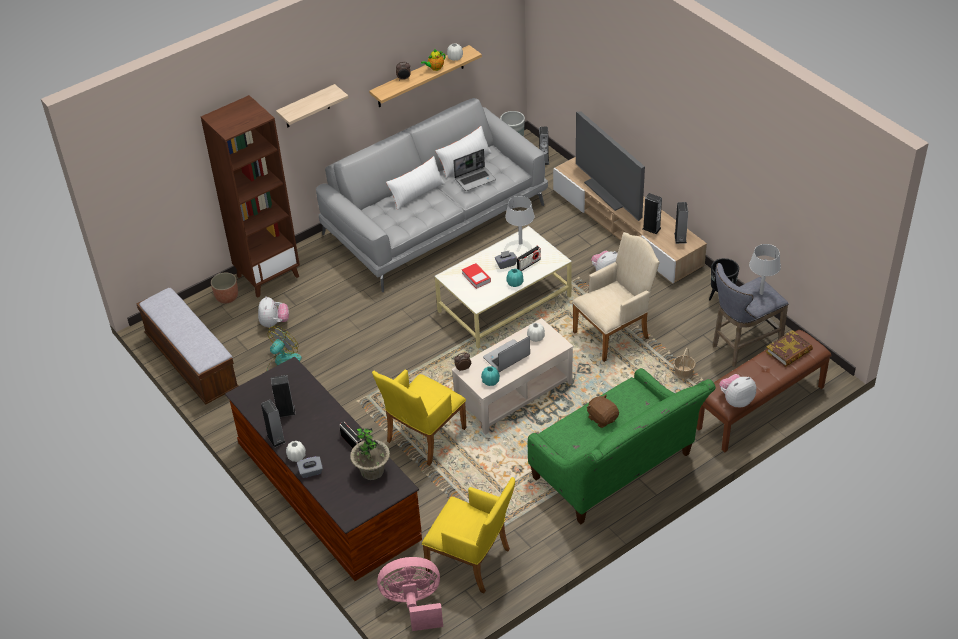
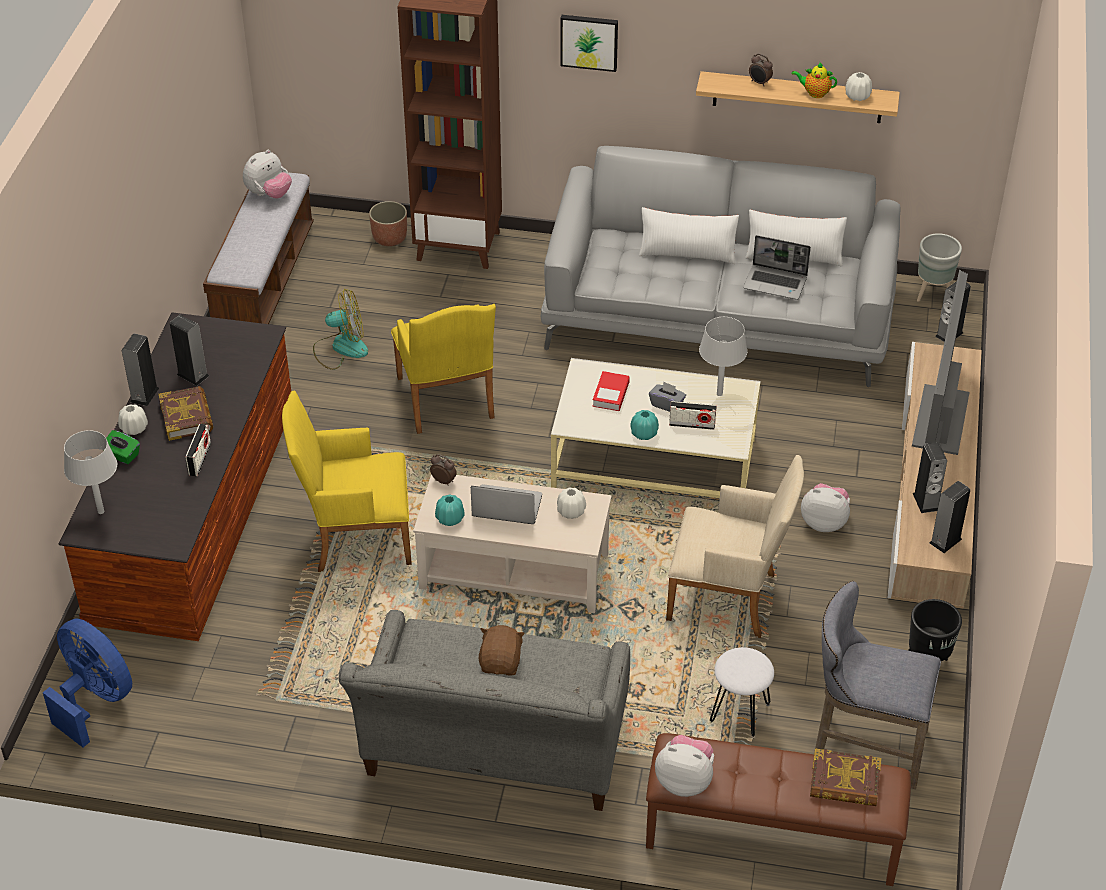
camera: 45 degrees right, 0 degrees up
plush toy [258,296,289,328] -> plush toy moved to [243,149,292,199]
shelf [276,84,348,127] -> picture [560,15,618,72]
grey tissue box [297,456,323,478] -> green tissue box [106,430,140,464]
potted plant [350,428,390,480] -> none
pink fan [377,557,443,631] -> blue fan [43,618,132,747]
yellow armchair [422,477,515,593] -> yellow armchair moved to [391,304,496,434]
green sofa [528,368,716,525] -> grey sofa [339,610,630,811]
basket [673,348,696,379] -> white stool [710,647,774,738]
grey table lamp [749,244,781,295] -> grey table lamp moved to [64,430,117,514]
none -> book [159,386,213,441]

